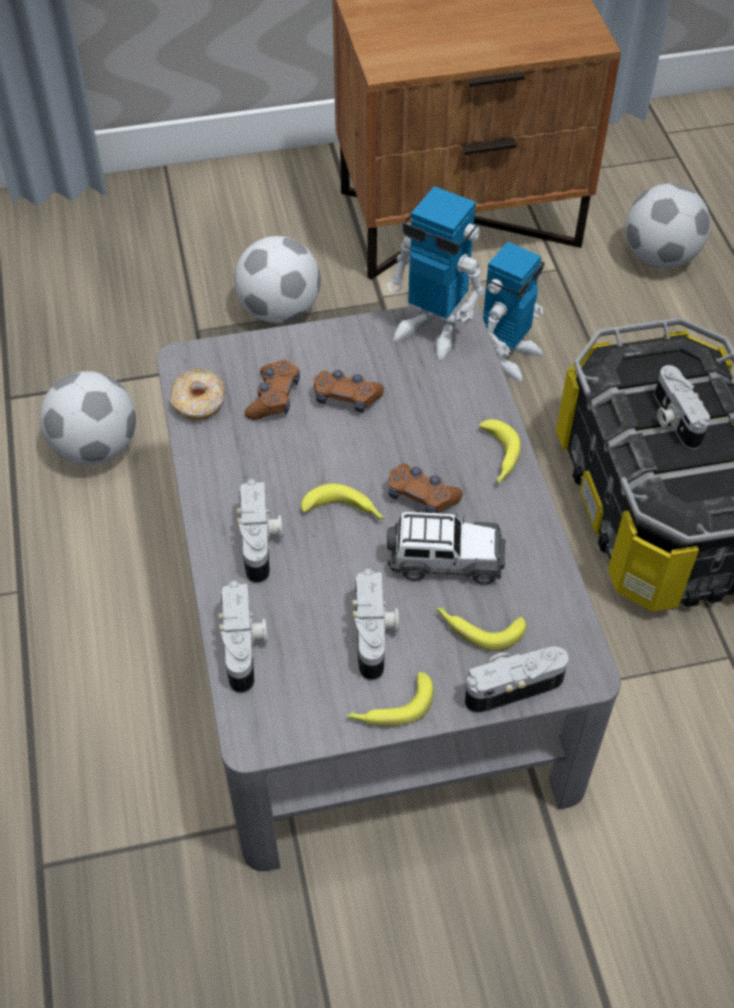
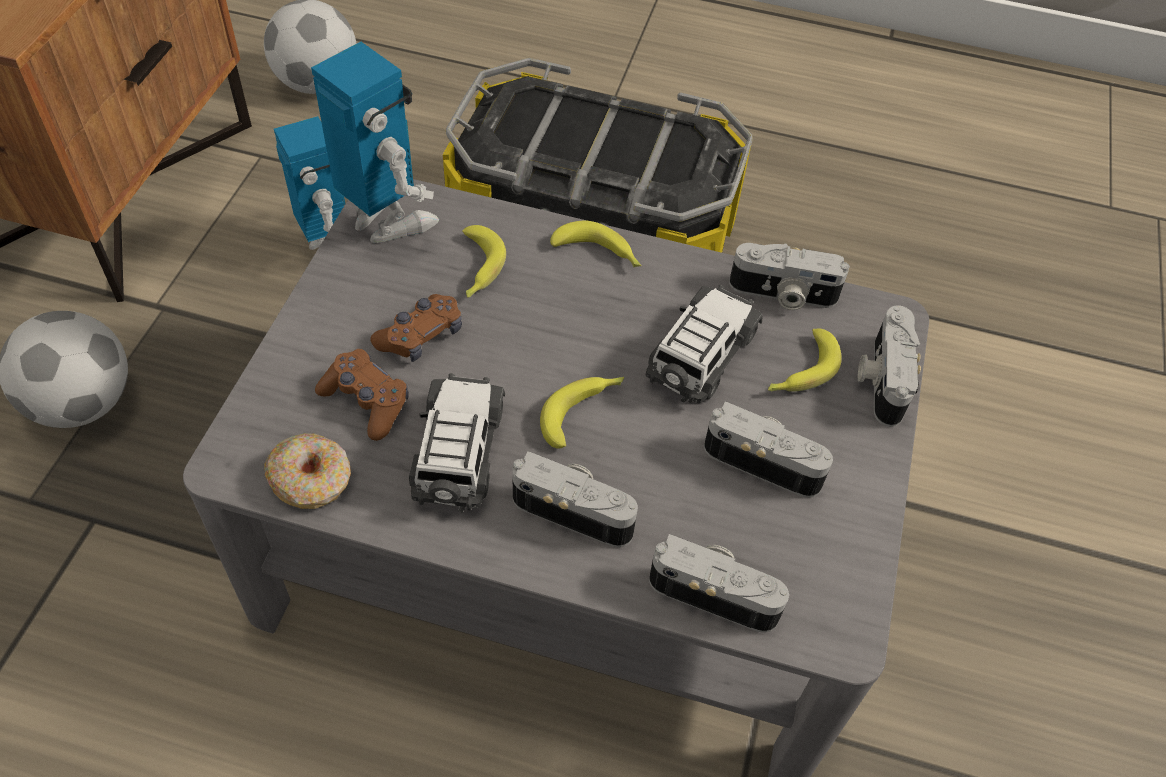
camera: 65 degrees left, 0 degrees up
football [40,371,136,465] -> none
banana [347,672,433,727] -> banana moved to [462,225,506,297]
toy robot [387,186,485,361] -> toy robot turned 105 degrees counterclockwise [311,42,439,243]
brown game controller [388,464,463,513] -> none
camera [654,365,710,449] -> camera moved to [729,243,850,310]
none -> toy car [409,373,505,513]

